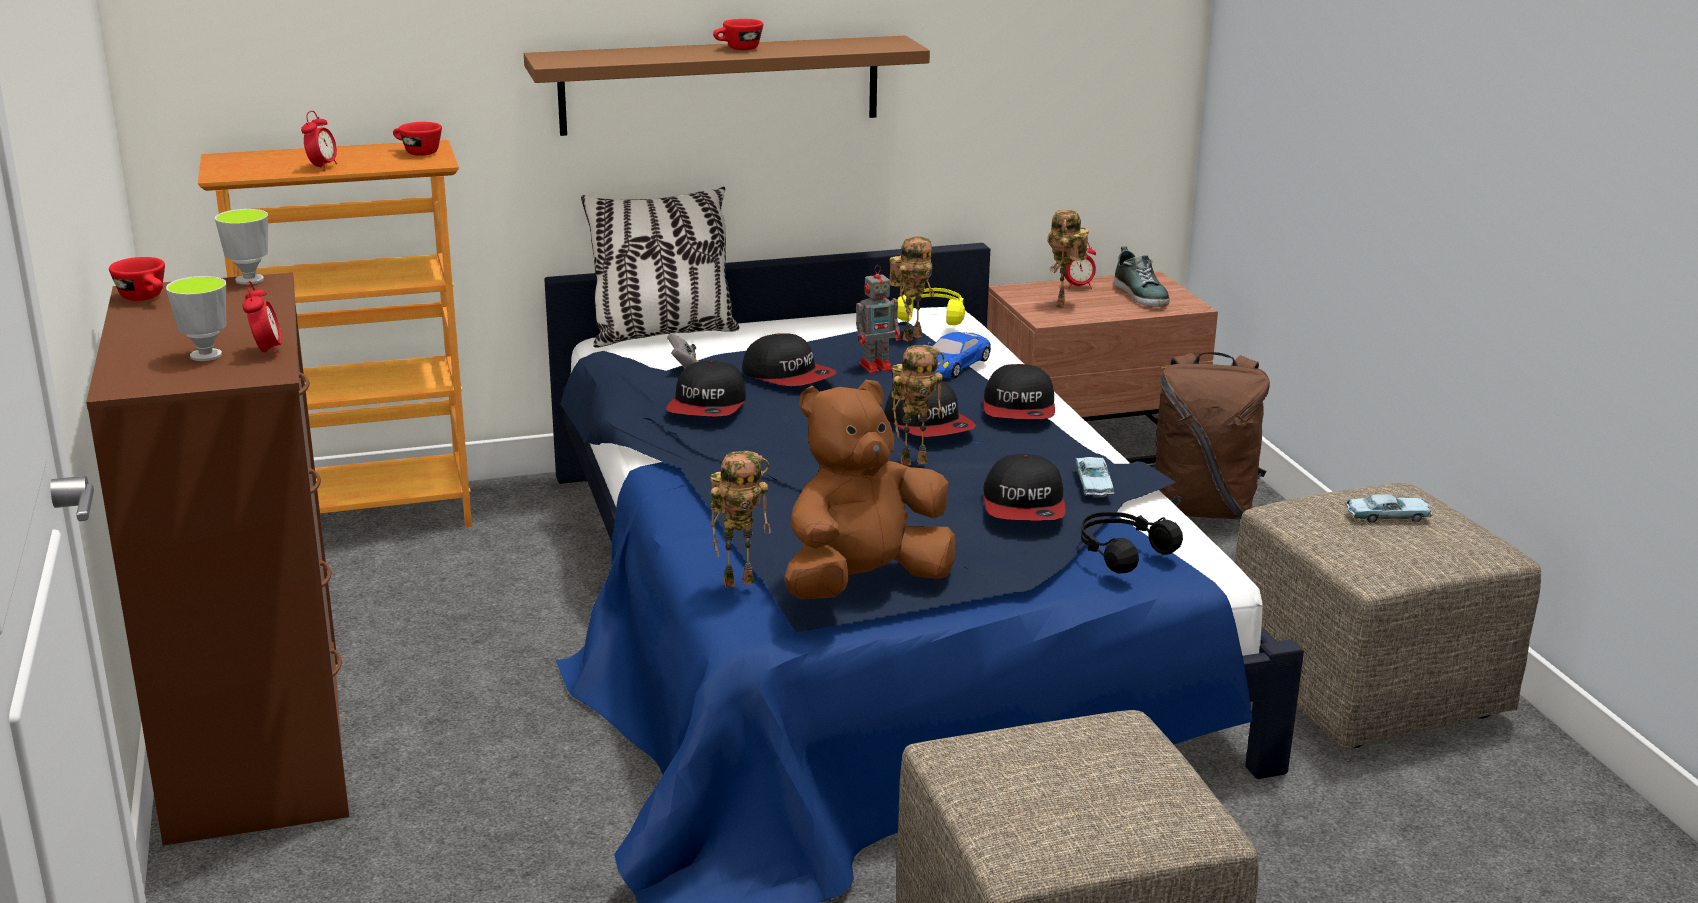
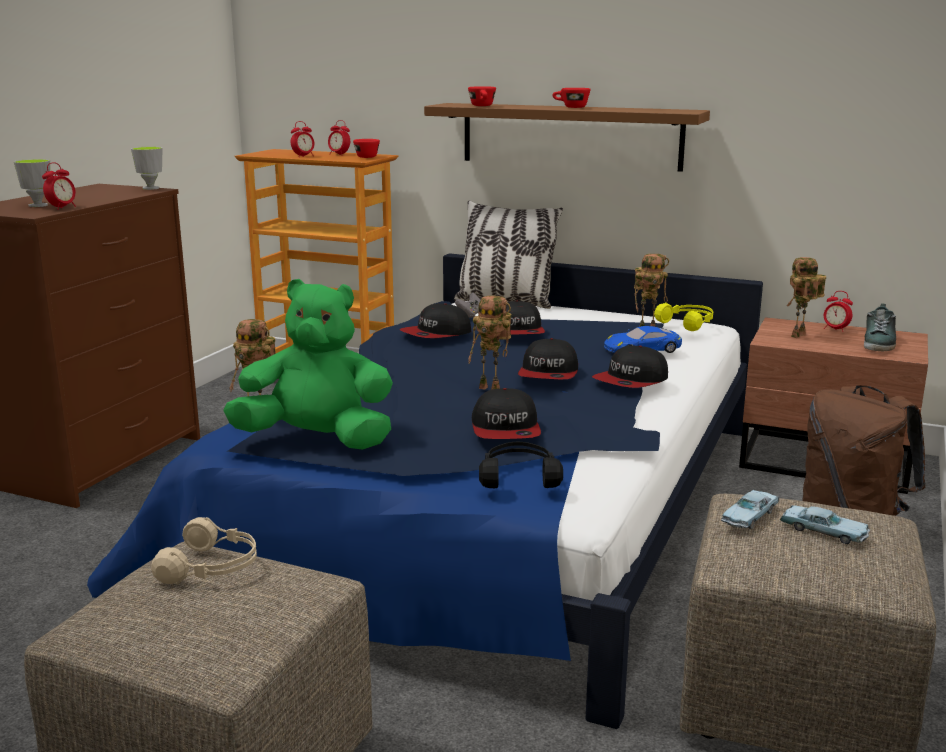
camera: 40 degrees right, 5 degrees down
red cup [109,257,165,301] -> red cup moved to [468,86,496,106]
brown plush toy [785,380,956,599] -> green plush toy [223,279,393,450]
toy robot [856,265,901,373] -> none
cap [983,454,1066,521] -> cap turned 45 degrees counterclockwise [472,388,541,439]
blue toy car [1075,457,1114,497] -> blue toy car moved to [721,490,779,529]
none -> beige headphones [151,517,257,584]
none -> alarm clock [328,120,350,156]

